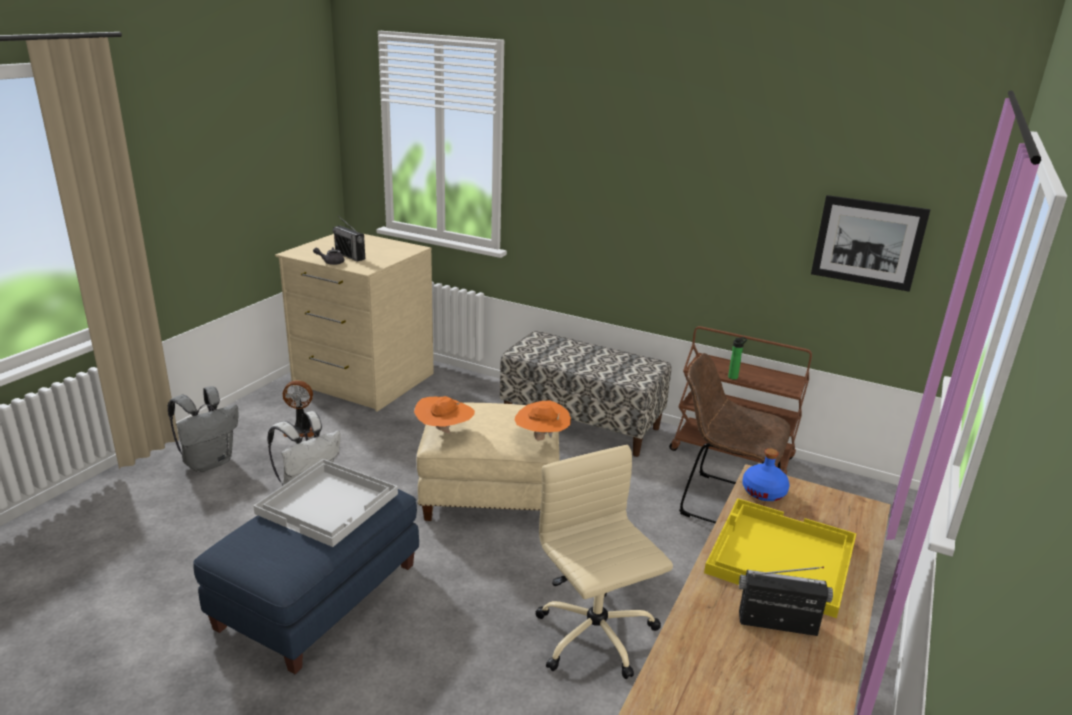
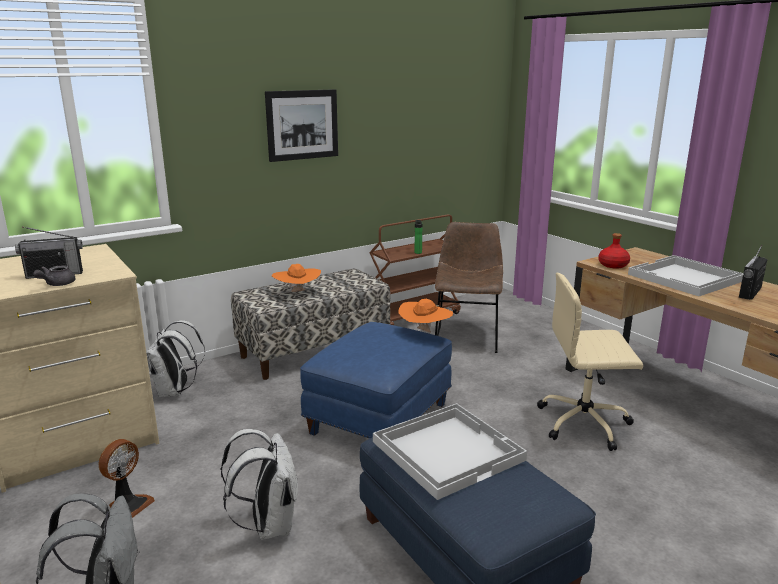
camera: 60 degrees left, 5 degrees down
orange hat [414,396,475,434] -> orange hat moved to [272,264,321,292]
beige ottoman [417,403,560,521] -> blue ottoman [300,322,452,438]
brown chair [679,353,791,523] -> brown chair turned 135 degrees clockwise [435,222,503,353]
yellow tray [704,498,856,618] -> white tray [628,255,743,296]
blue bottle [742,448,789,501] -> red bottle [598,233,630,268]
picture [811,195,930,292] -> picture moved to [265,89,338,162]
none -> white backpack [146,320,205,397]

